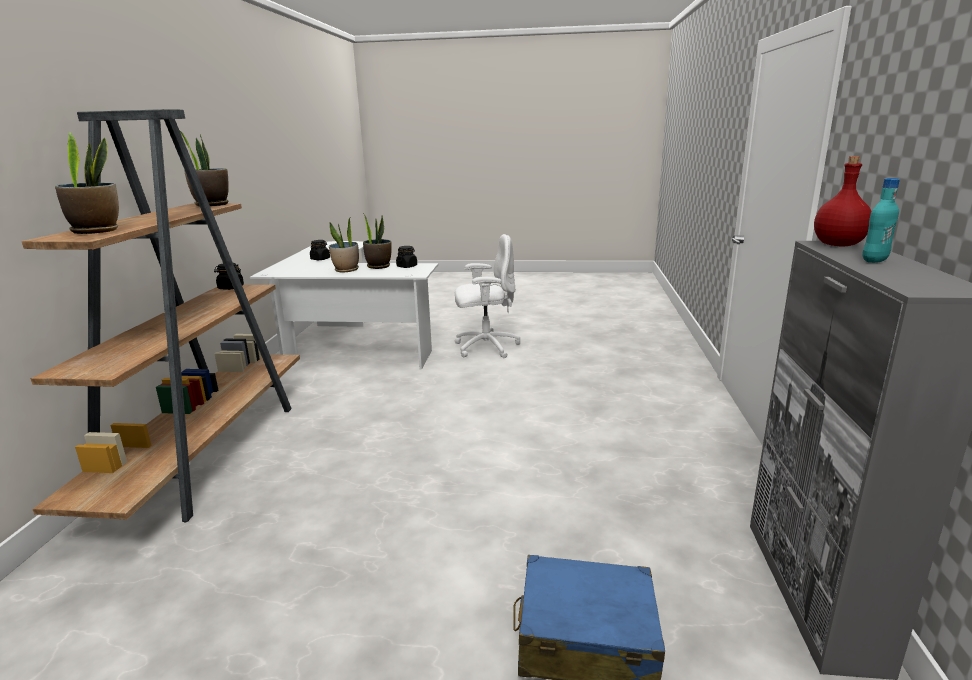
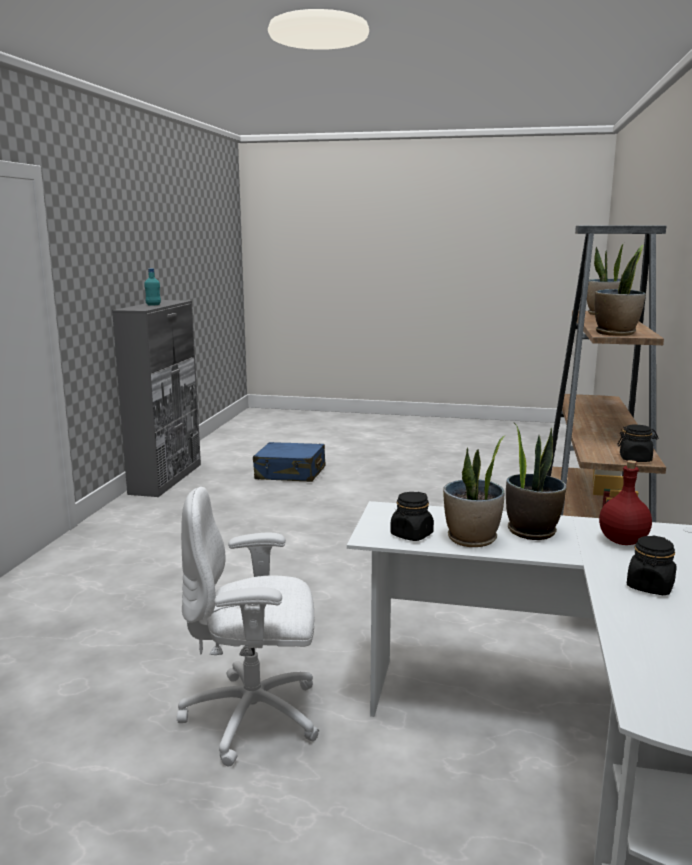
camera: 175 degrees left, 5 degrees down
red bottle [814,156,871,246] -> red bottle moved to [599,460,652,545]

